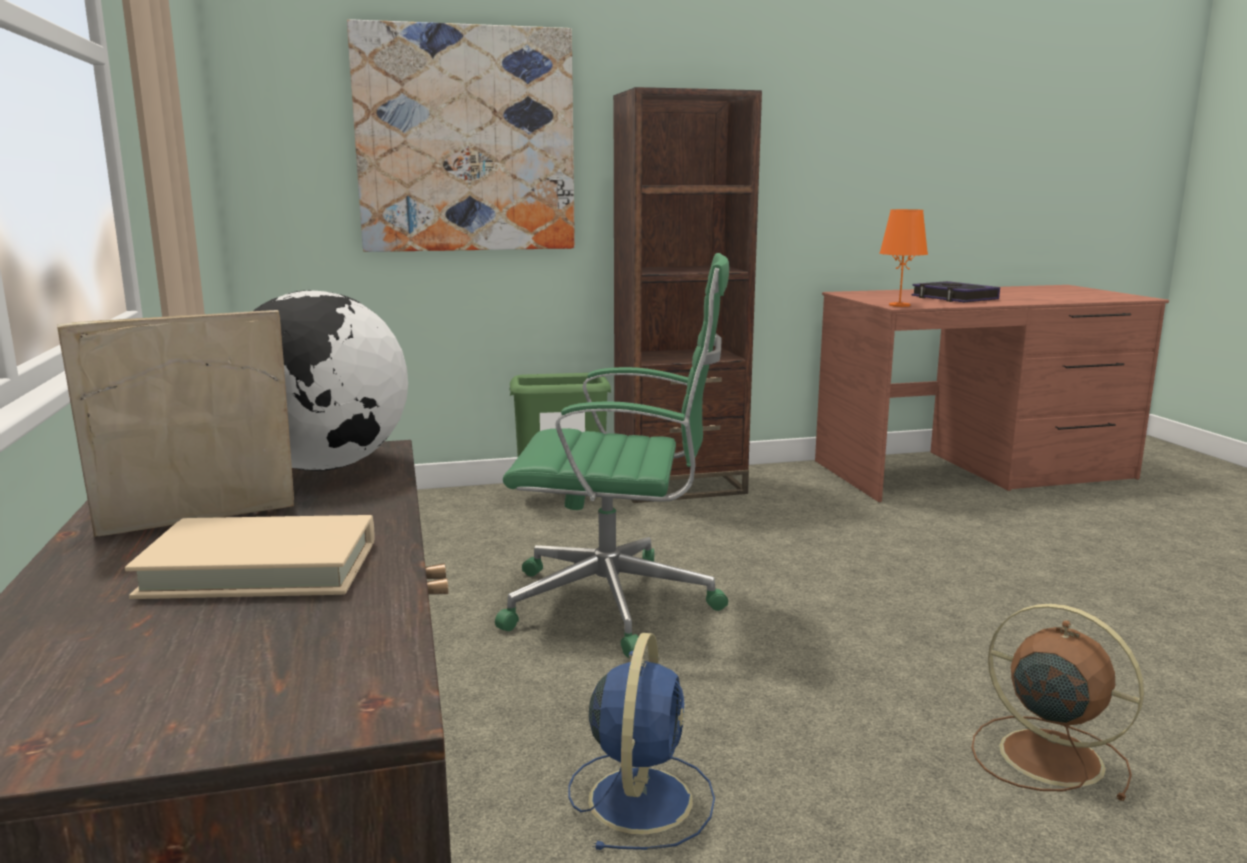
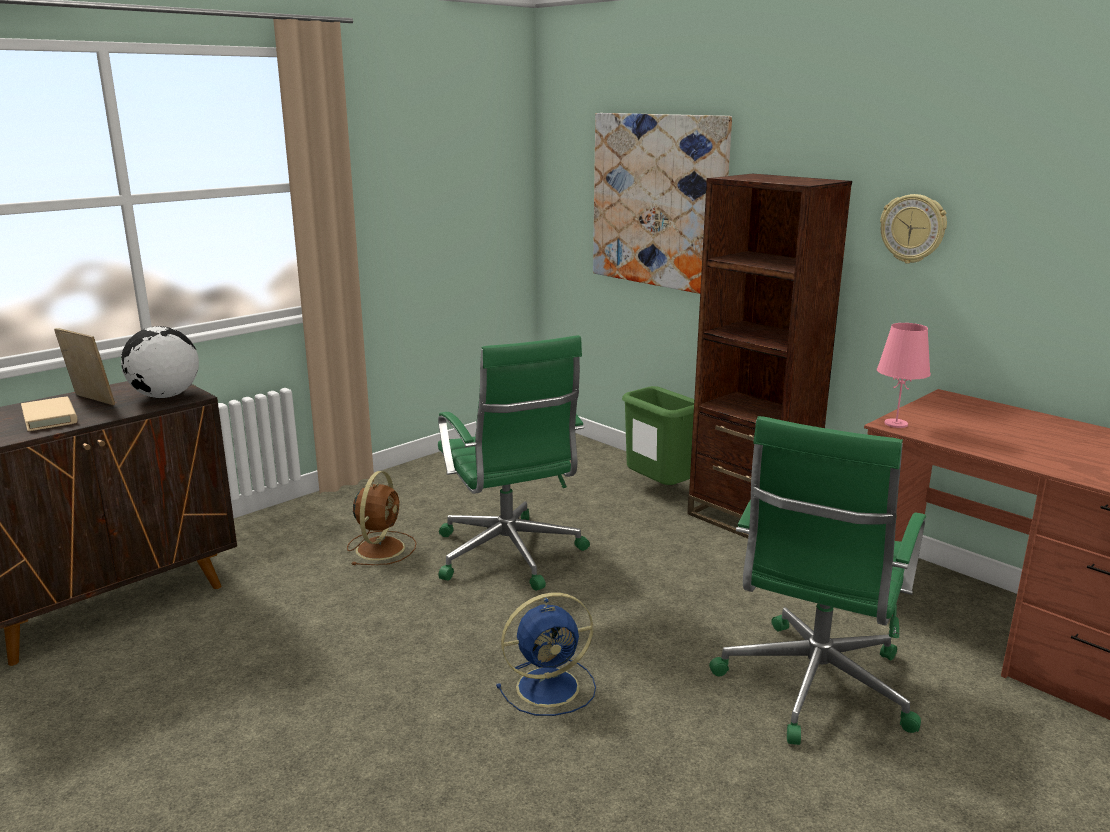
camera: 60 degrees right, 5 degrees up
blue fan [568,633,715,850] -> blue fan moved to [496,592,596,716]
orange table lamp [879,209,928,307] -> pink table lamp [877,323,931,428]
book [912,281,1000,302] -> none
brown fan [972,604,1144,801] -> brown fan moved to [347,471,416,565]
none -> green office chair [709,416,926,745]
none -> wall clock [880,194,947,264]

